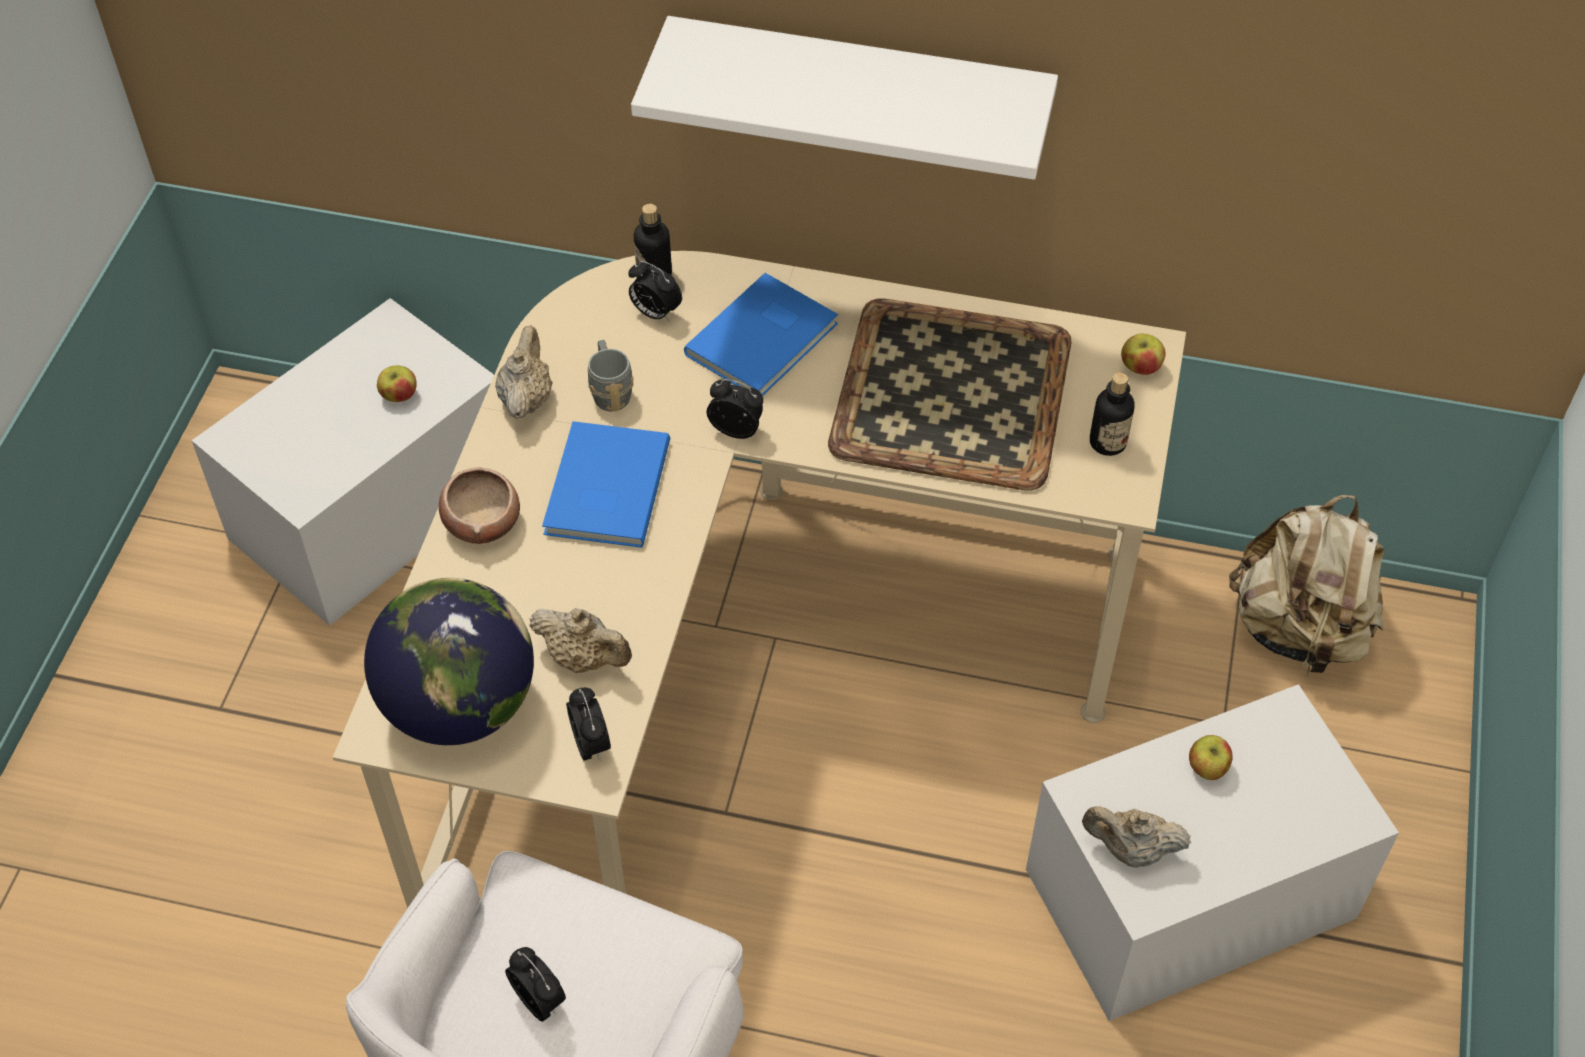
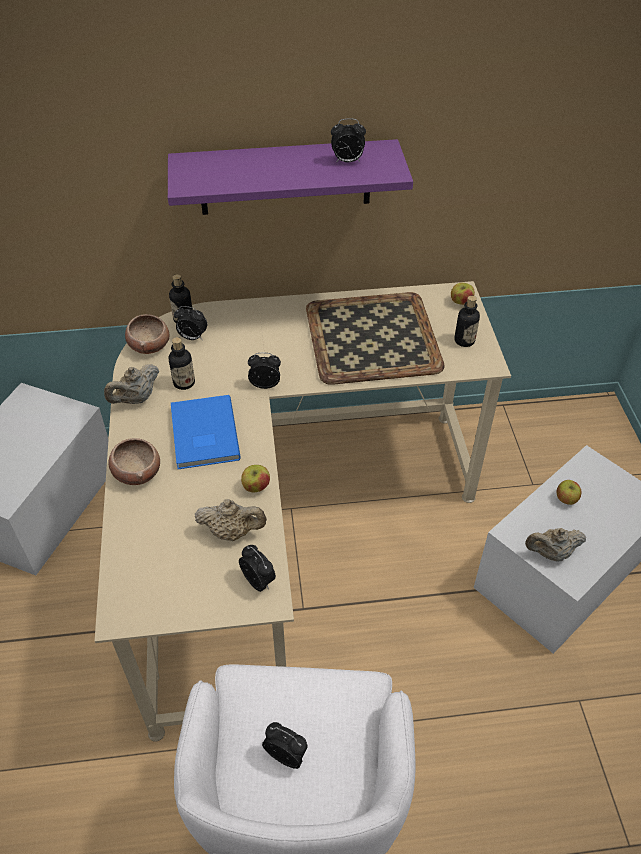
camera: 20 degrees left, 5 degrees down
globe [364,578,534,745] -> none
apple [377,365,416,402] -> apple moved to [241,465,270,492]
beige teapot [495,326,553,419] -> beige teapot turned 120 degrees counterclockwise [104,364,159,404]
grey mug [588,340,634,412] -> bottle [168,337,195,390]
white shelf [631,16,1058,180] -> purple shelf [168,139,413,215]
blue book [684,273,838,396] -> none
beige backpack [1229,495,1384,676] -> none
none -> bowl [125,314,170,354]
none -> alarm clock [331,118,366,163]

